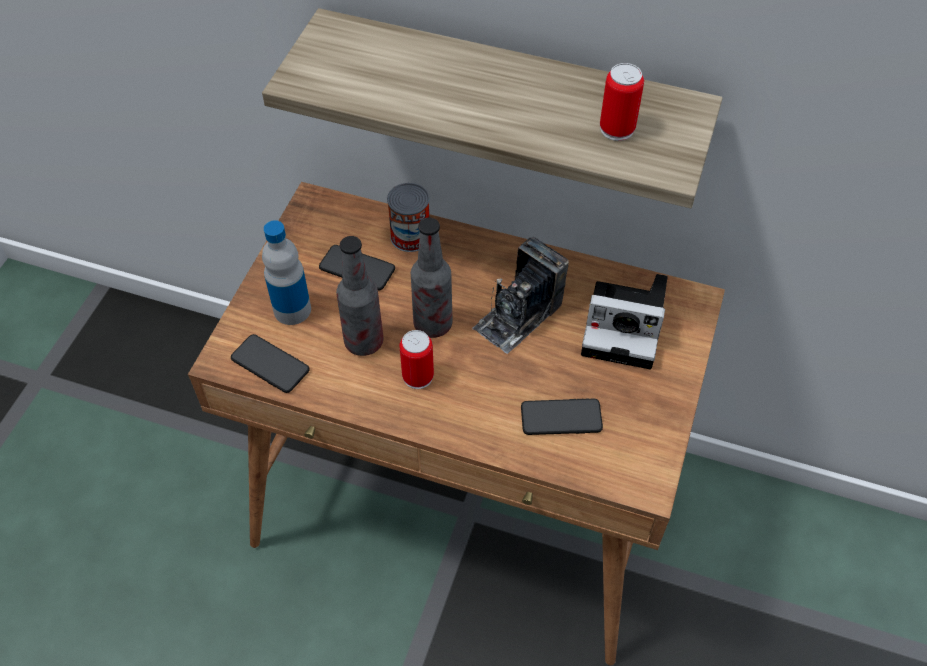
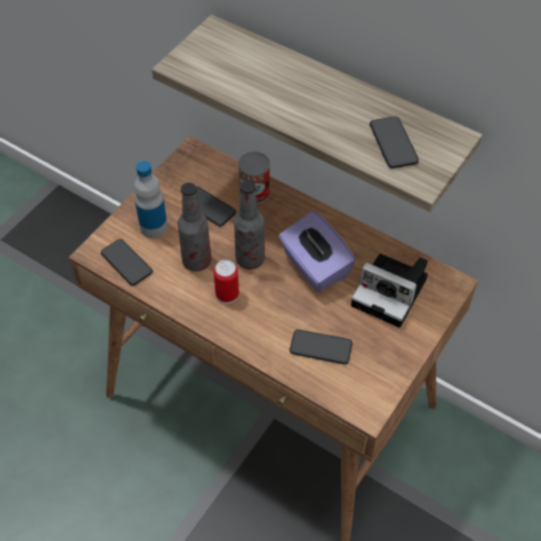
camera: 15 degrees right, 0 degrees up
camera [472,237,569,354] -> purple tissue box [279,211,356,292]
can [600,63,644,141] -> phone [370,116,419,168]

